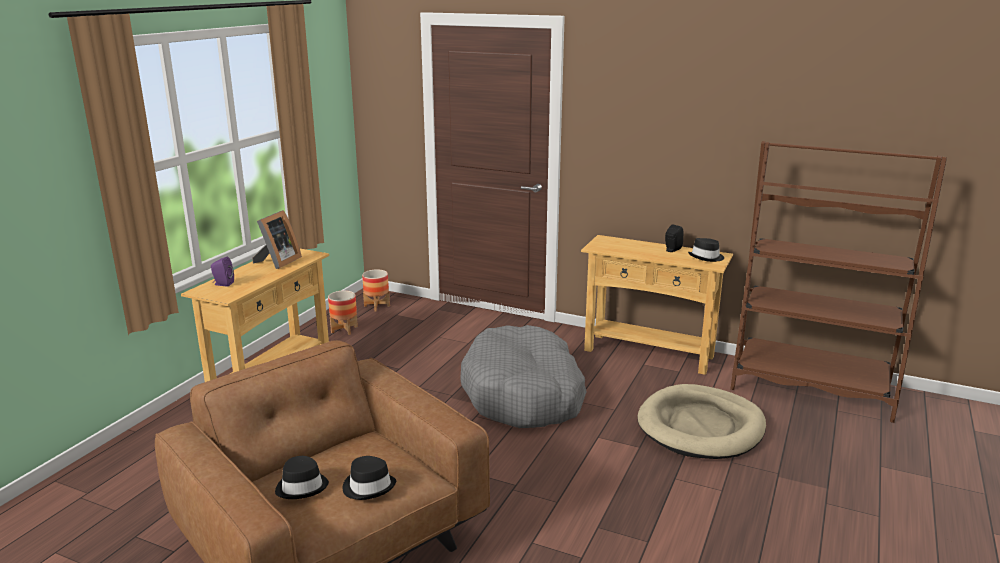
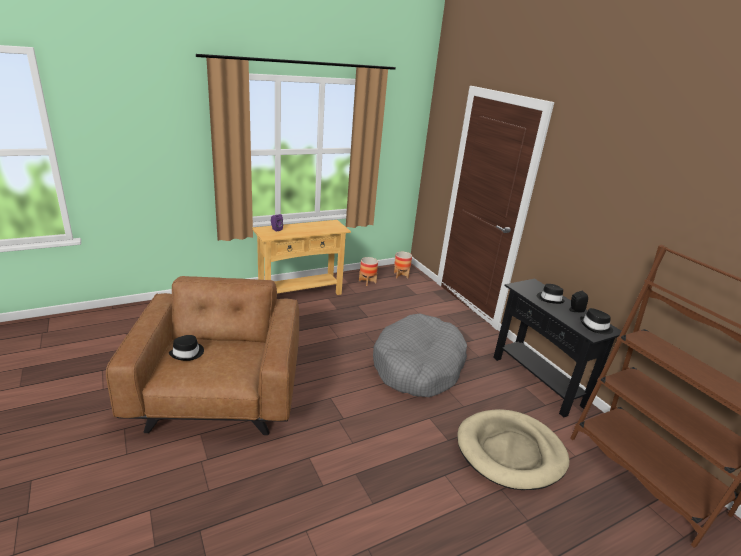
camera: 35 degrees right, 5 degrees up
picture frame [252,210,302,269] -> none
black hat [343,456,396,500] -> black hat moved to [537,284,565,304]
beige console table [581,235,733,375] -> black console table [493,279,621,417]

